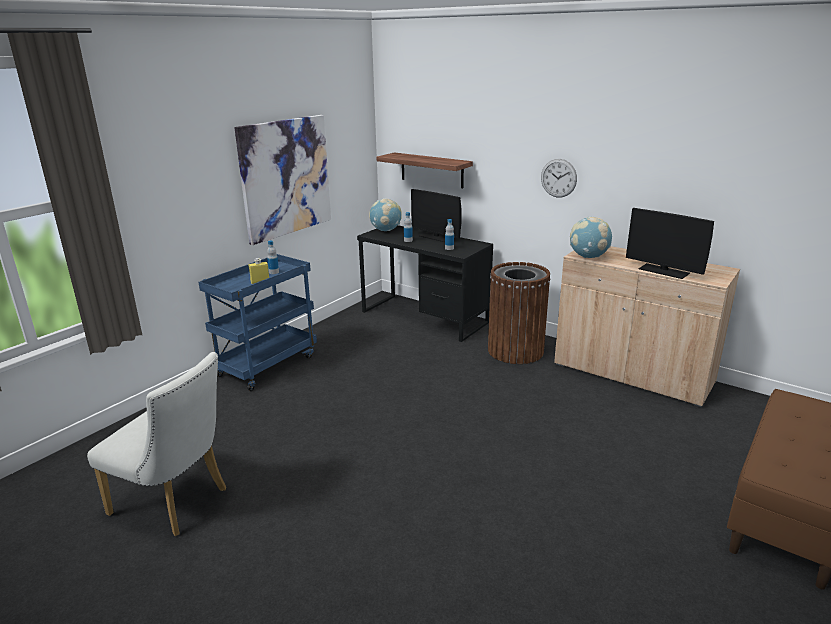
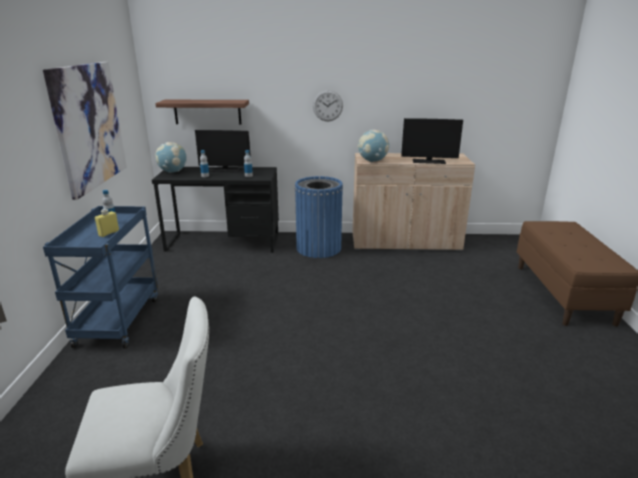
camera: 35 degrees left, 0 degrees up
brown trash can [488,262,550,364] -> blue trash can [295,176,343,258]

